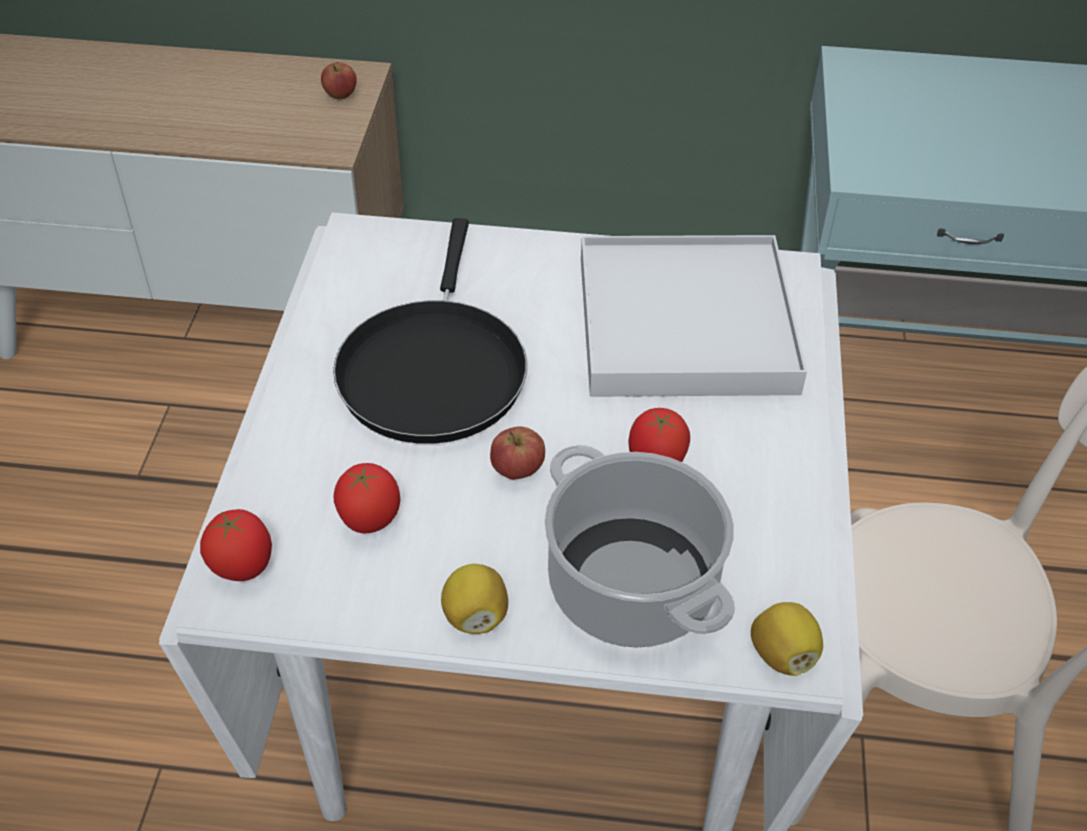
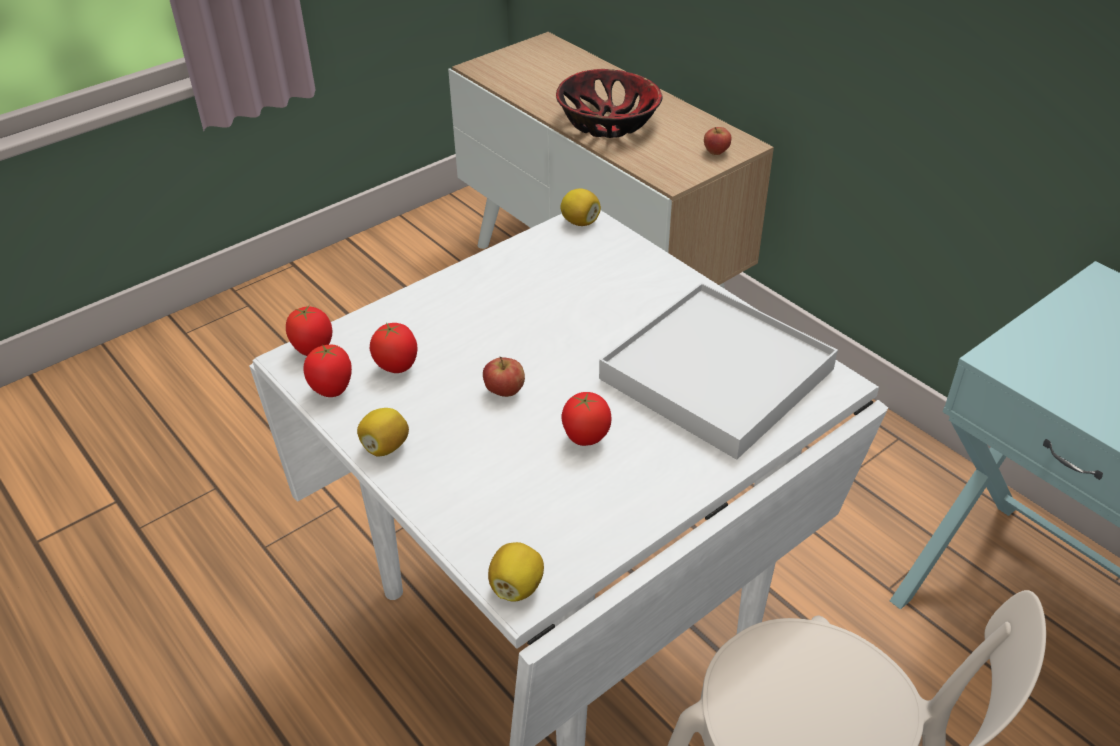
camera: 45 degrees right, 5 degrees down
black frying pan [333,218,527,444] -> none
cooking pot [544,445,735,647] -> none
none -> tomato [303,344,352,397]
none -> bowl [556,69,663,138]
none -> lemon [560,188,601,226]

